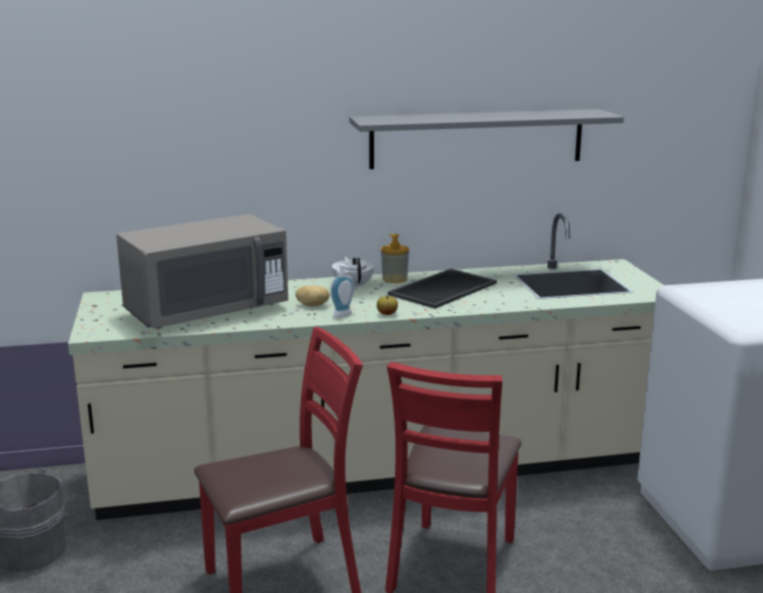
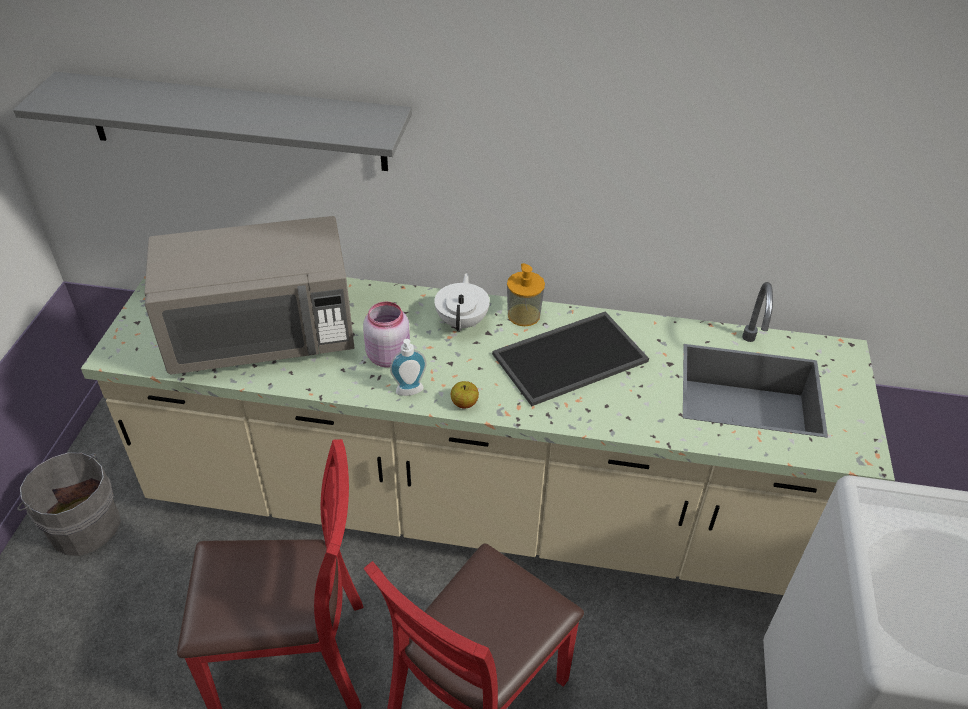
camera: 20 degrees right, 25 degrees up
potato [295,285,330,307] -> pink jar [363,302,410,368]
grey shelf [349,109,624,169] -> grey shelf moved to [13,72,412,171]

